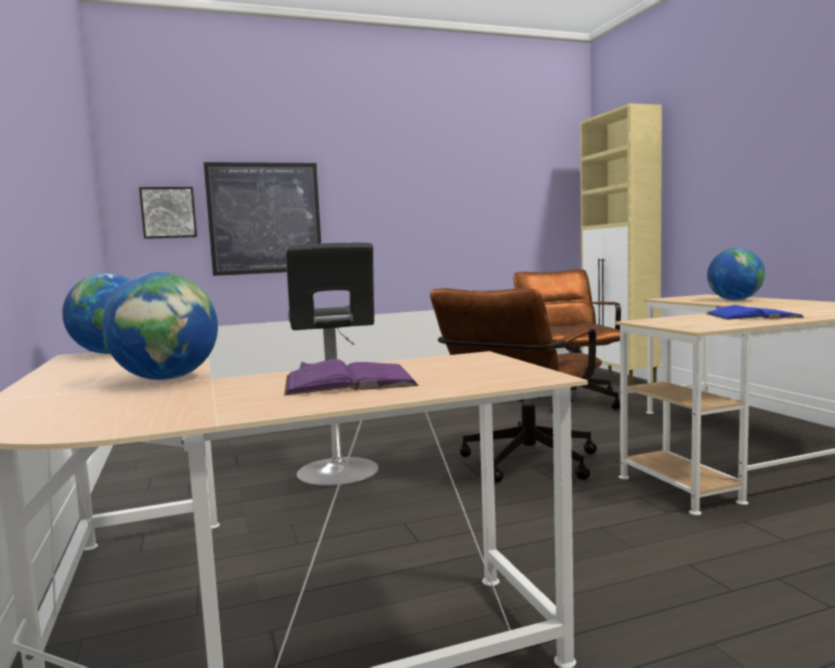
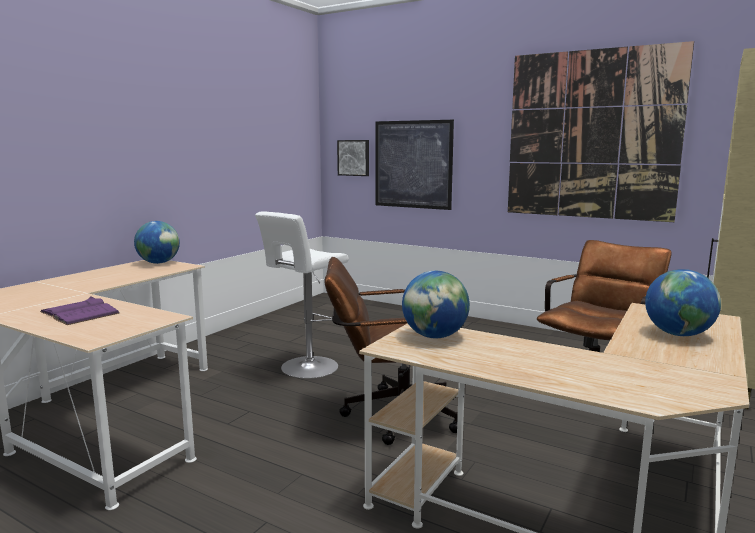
camera: 50 degrees right, 5 degrees up
globe [102,272,218,380] -> globe moved to [402,271,470,338]
black stool [286,243,378,486] -> white stool [255,212,349,379]
blue book [706,305,804,320] -> none
none -> picture [508,41,694,222]

